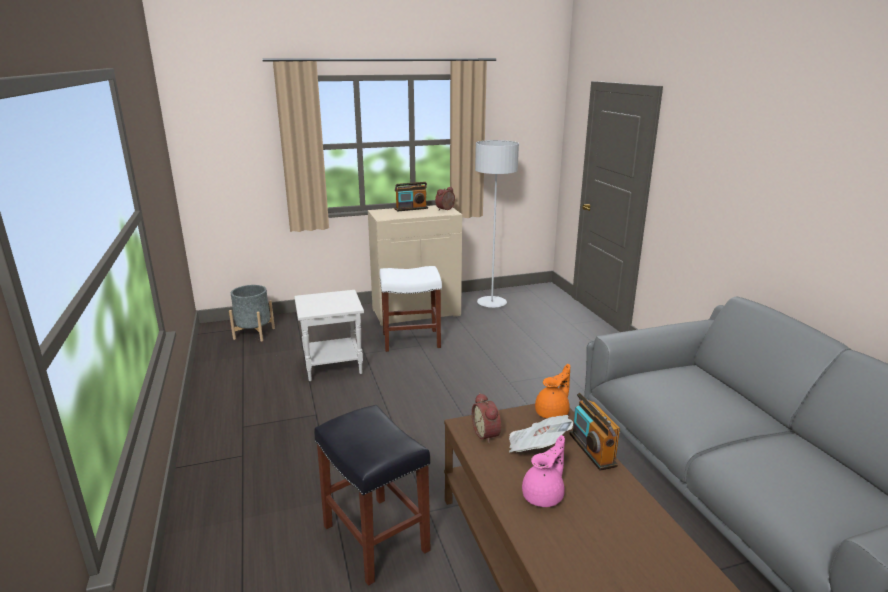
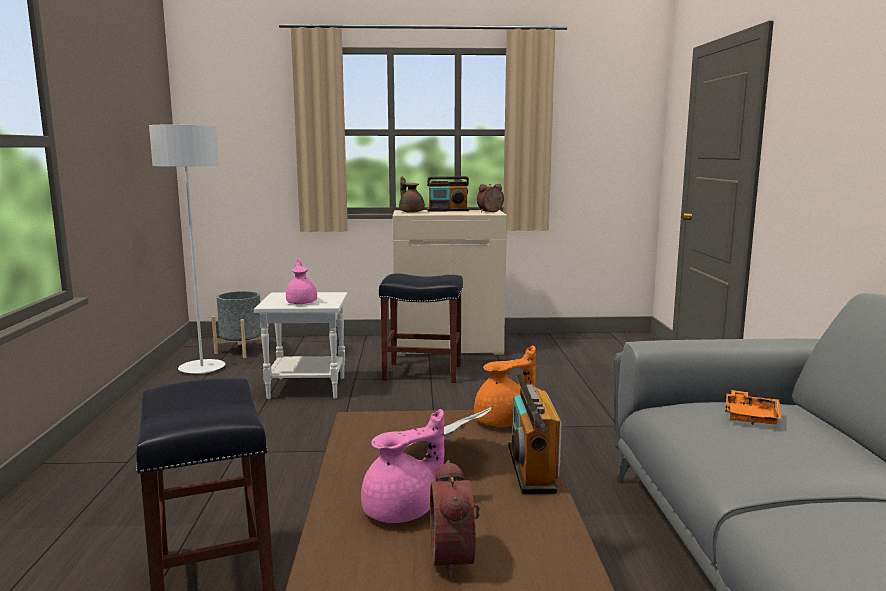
camera: 15 degrees right, 10 degrees down
white stool [379,266,442,352] -> black stool [379,274,463,383]
alarm clock [472,393,501,443] -> alarm clock moved to [430,460,480,578]
grey floor lamp [475,140,519,308] -> grey floor lamp moved to [149,125,225,374]
none -> pink teapot [286,258,317,304]
none -> brown teapot [399,176,425,213]
none -> orange tray [725,390,782,425]

